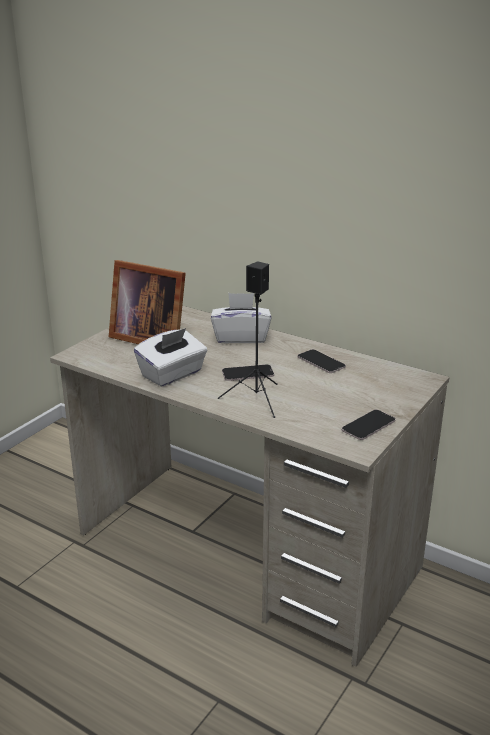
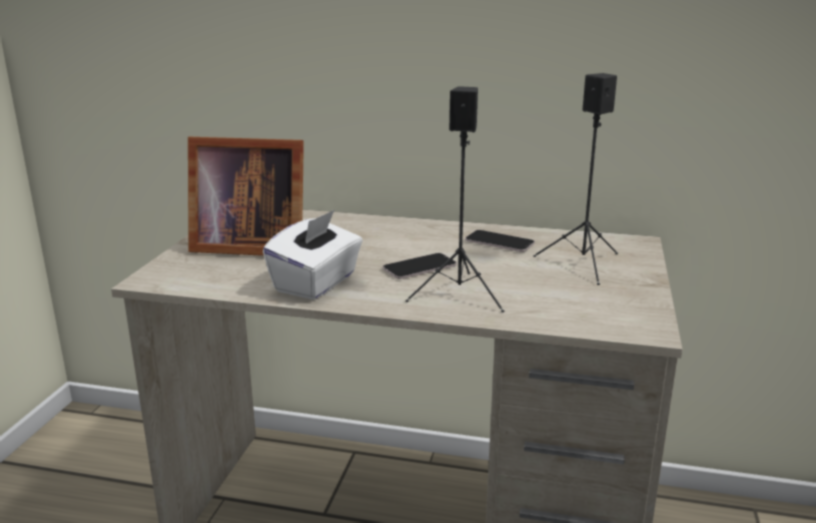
camera: 20 degrees left, 5 degrees down
white tissue box [211,293,271,343] -> none
phone [342,410,396,440] -> none
none -> black speaker [533,73,618,285]

